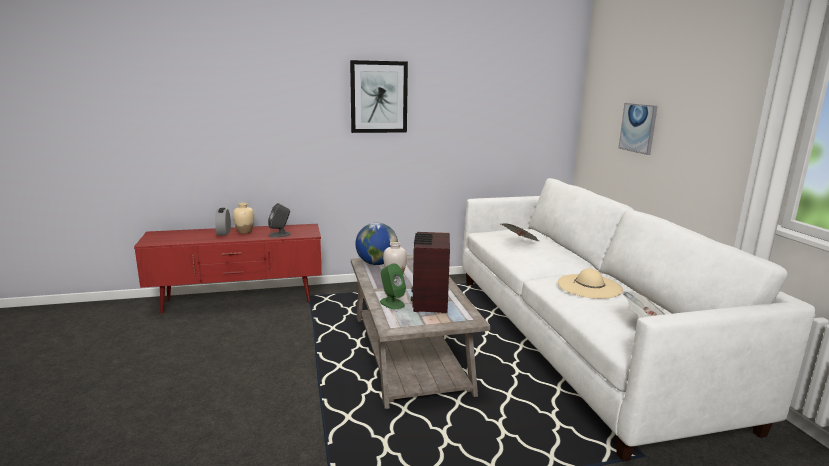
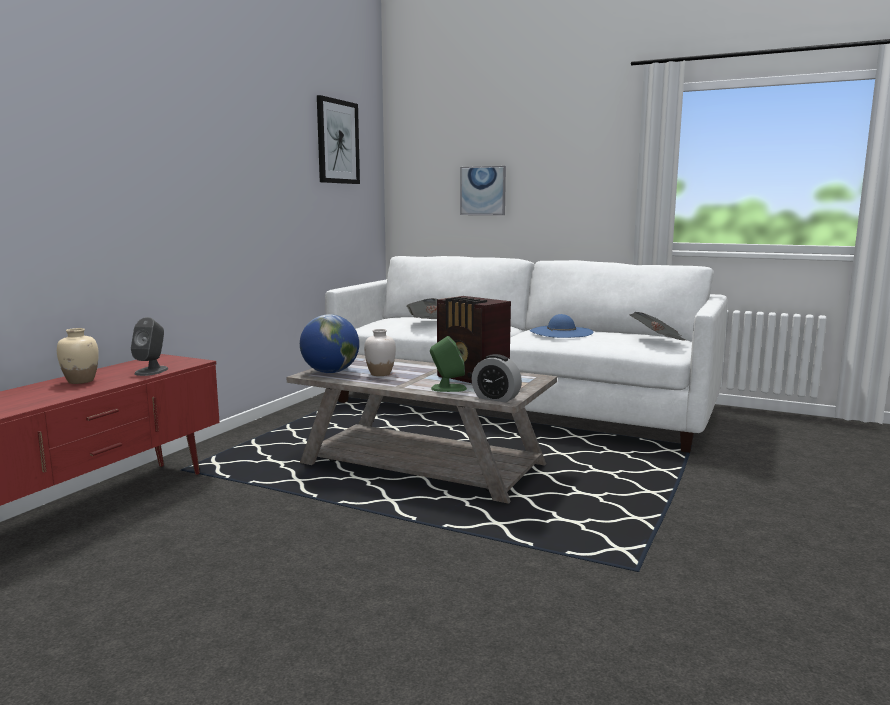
camera: 50 degrees left, 5 degrees down
alarm clock [215,208,231,236] -> alarm clock moved to [471,354,522,402]
picture [350,60,408,133] -> picture moved to [317,95,360,184]
beige hat [558,268,623,299] -> blue hat [530,314,594,338]

